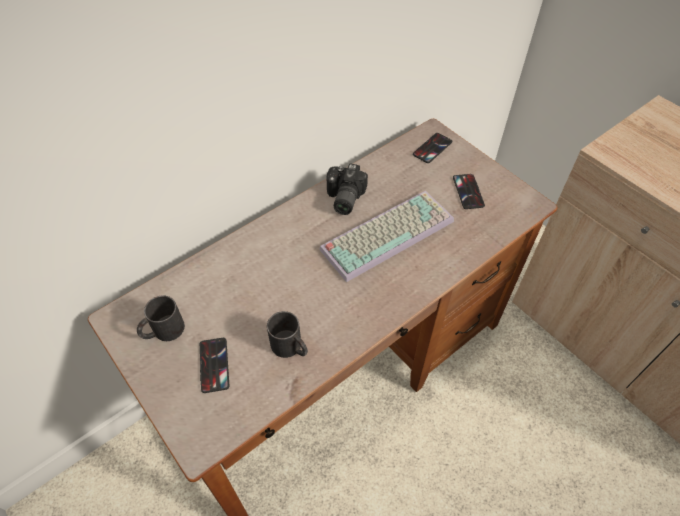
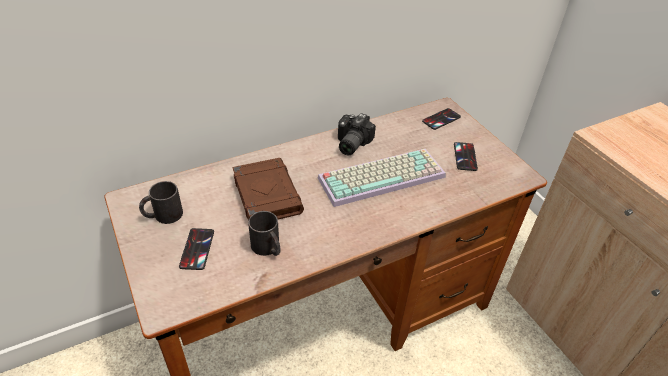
camera: 10 degrees right, 10 degrees down
none -> brown book [232,158,304,221]

